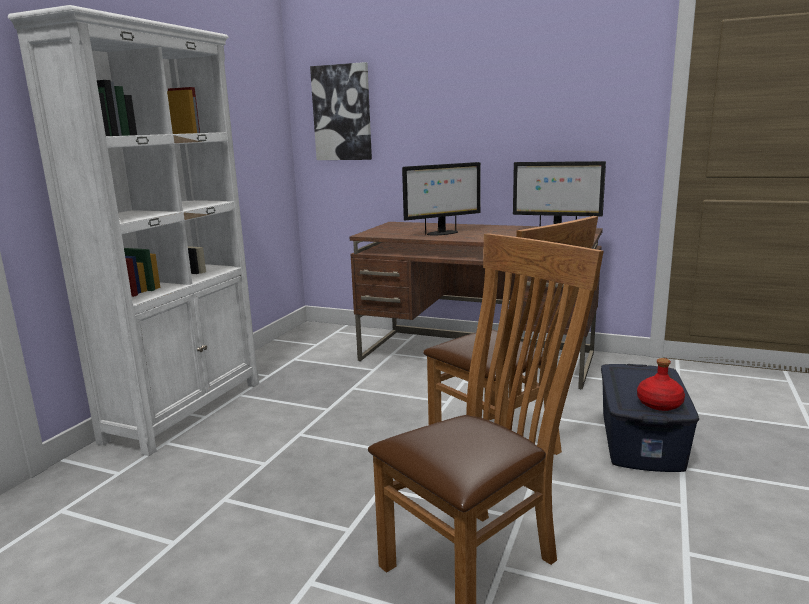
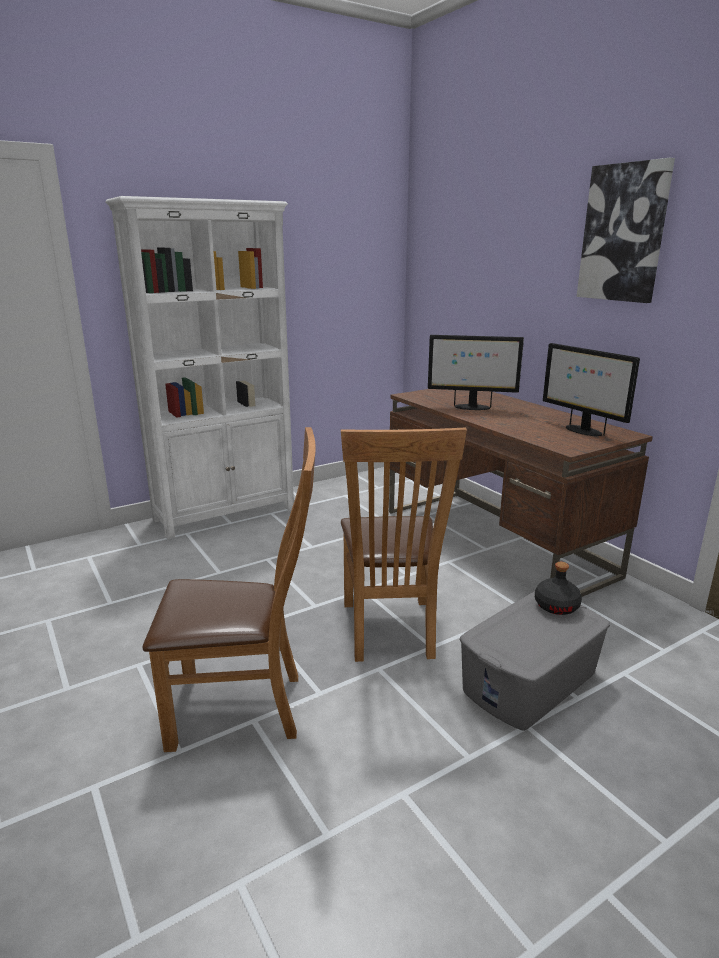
camera: 35 degrees right, 5 degrees up
picture [310,62,372,160] -> picture moved to [576,158,675,303]
blue storage box [601,364,699,472] -> grey storage box [460,591,610,731]
red bottle [637,358,685,411] -> none
none -> black bottle [535,562,582,615]

